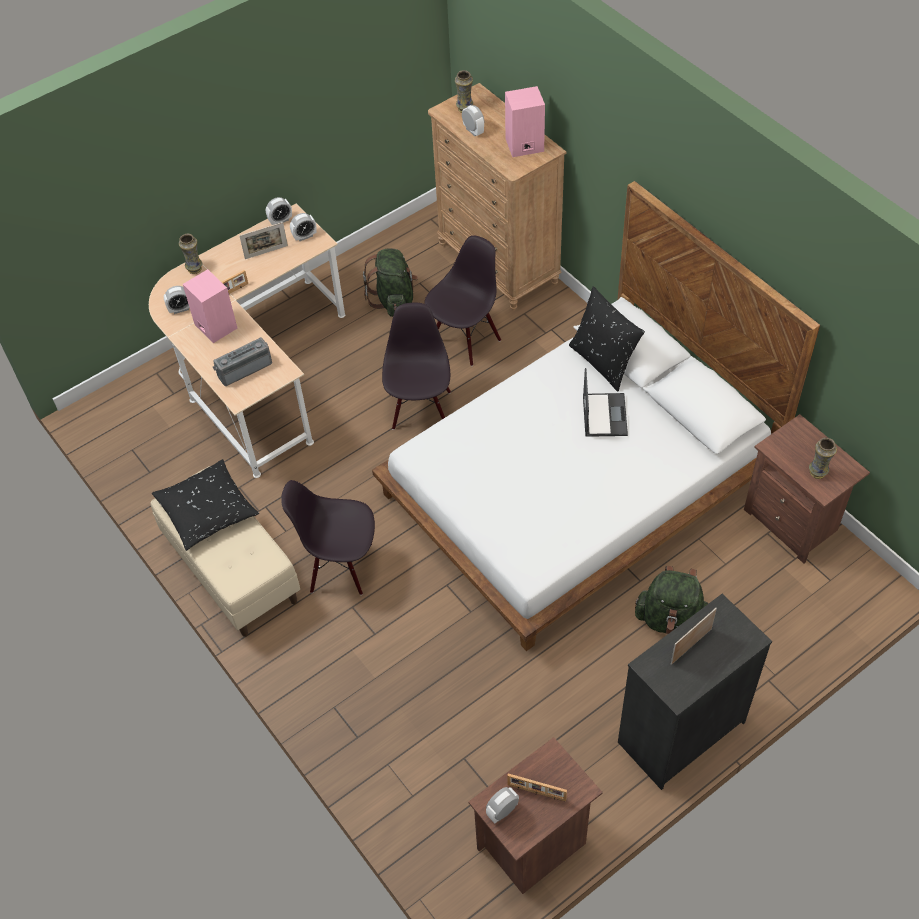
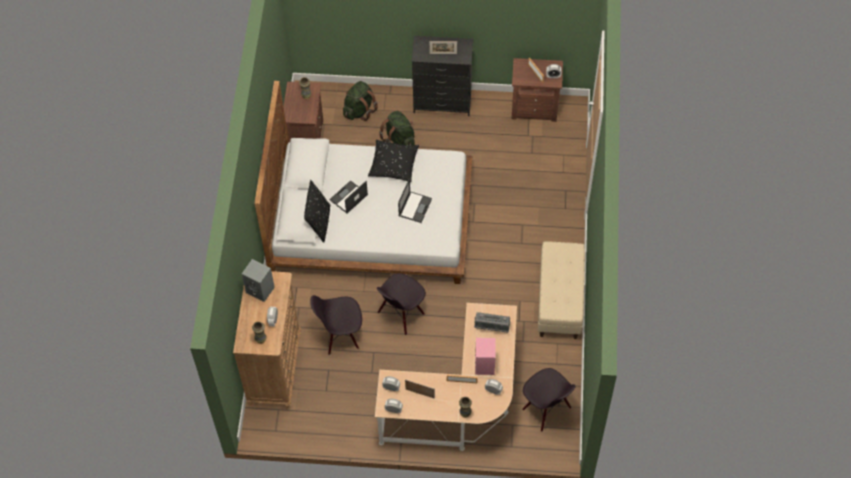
camera: 140 degrees left, 5 degrees up
black pillow [152,459,259,551] -> black pillow moved to [368,140,419,182]
black chair [281,480,375,595] -> black chair moved to [522,368,576,432]
green backpack [363,249,418,317] -> green backpack moved to [343,81,378,121]
pink speaker [505,86,545,157] -> grey speaker [242,259,275,302]
none -> laptop [398,178,432,223]

